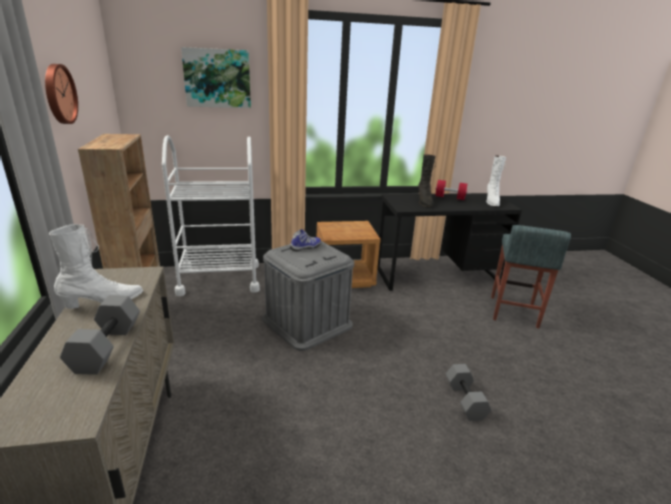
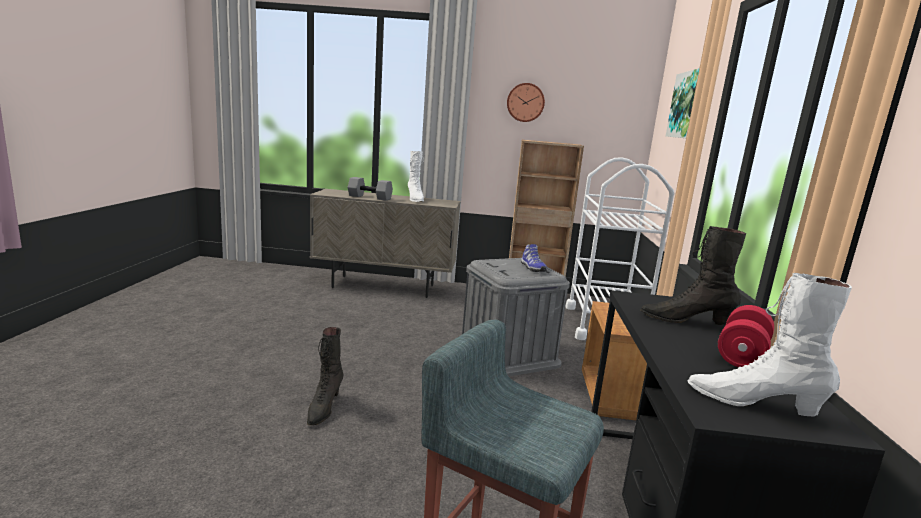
camera: 105 degrees right, 10 degrees down
grey dumbbell [446,364,491,421] -> black boot [307,327,343,425]

